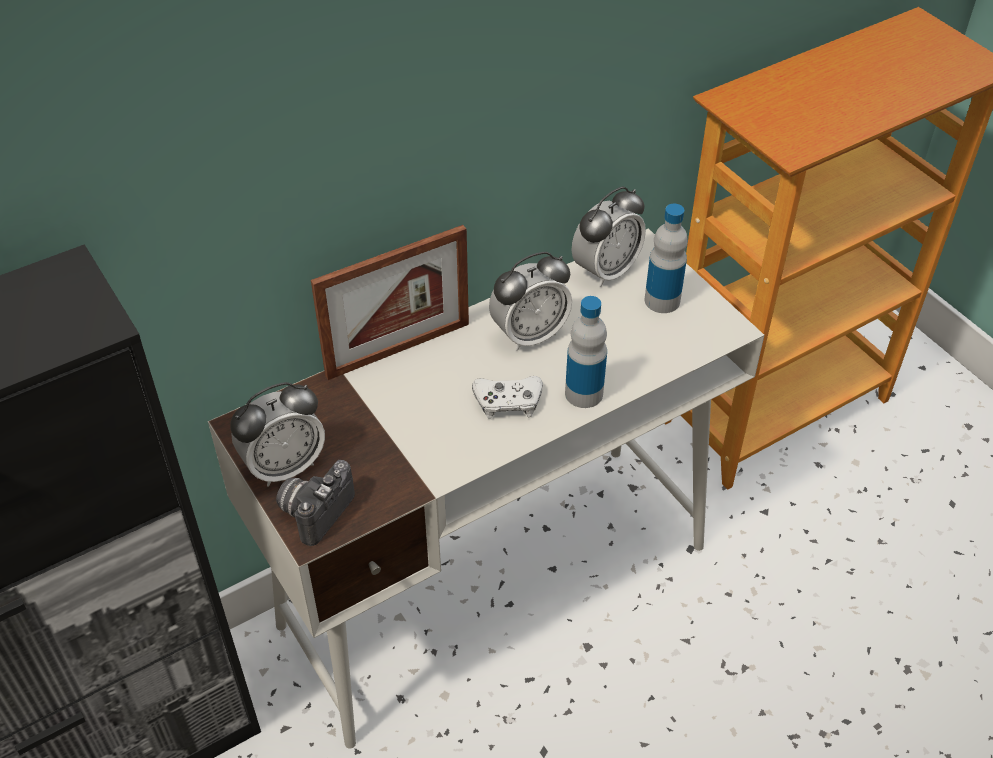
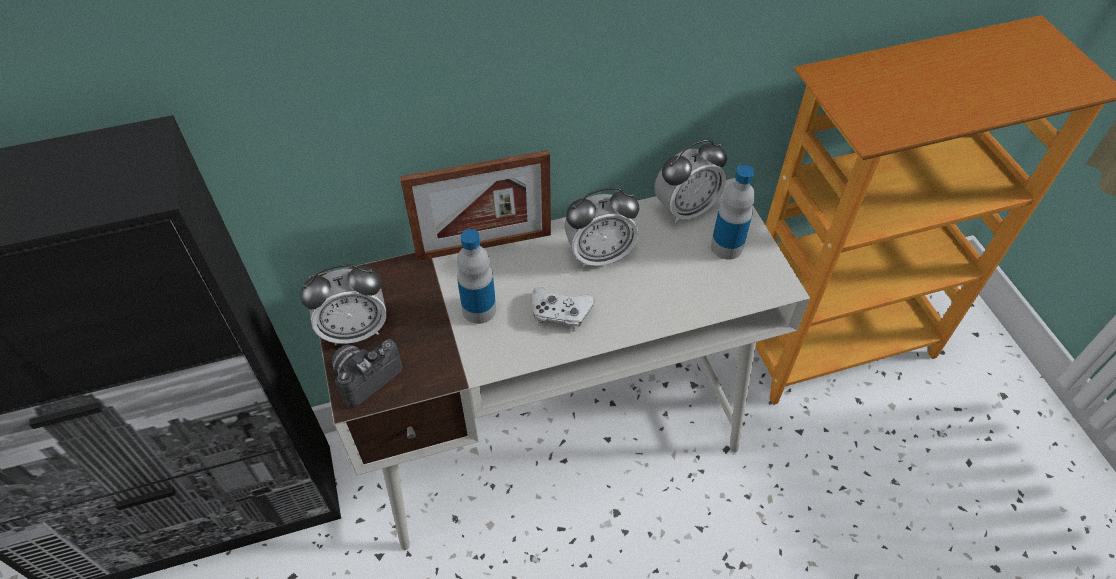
camera: 15 degrees right, 5 degrees up
bottle [565,296,607,408] -> bottle moved to [457,229,496,324]

